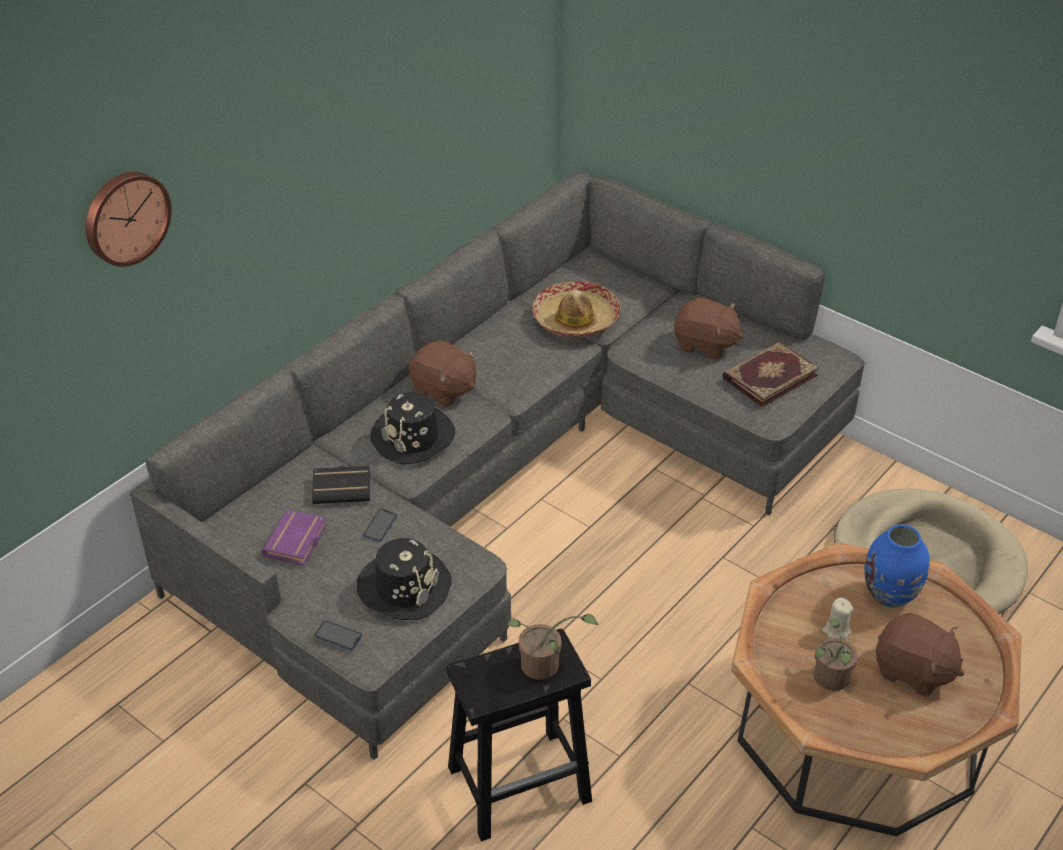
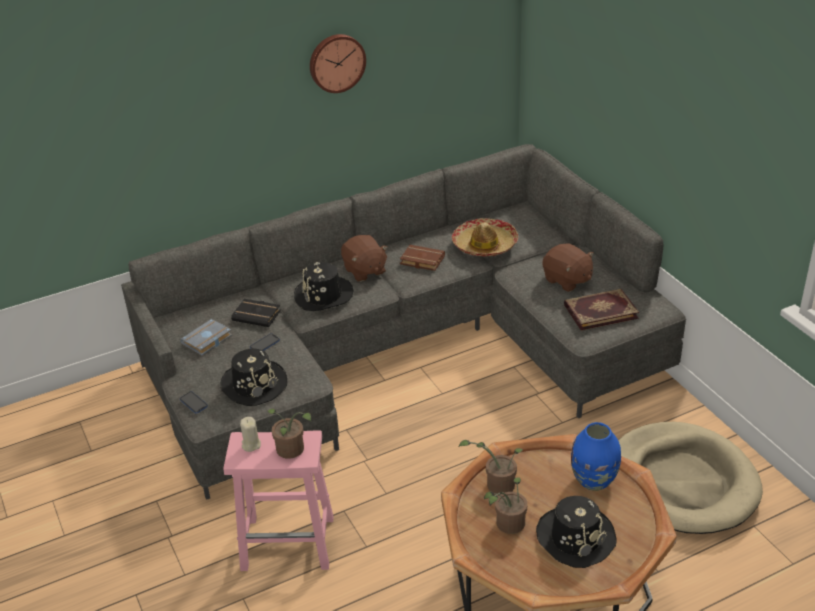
camera: 25 degrees right, 5 degrees down
wall clock [86,172,172,267] -> wall clock moved to [310,34,366,93]
purple book [261,509,327,565] -> grey book [180,319,232,355]
black stool [446,629,592,842] -> pink stool [223,430,334,571]
beige candle [822,598,854,640] -> beige candle moved to [240,417,261,452]
brown plush toy [876,613,964,697] -> black hat [536,496,617,568]
none -> brown book [400,245,445,271]
none -> potted plant [458,440,523,495]

